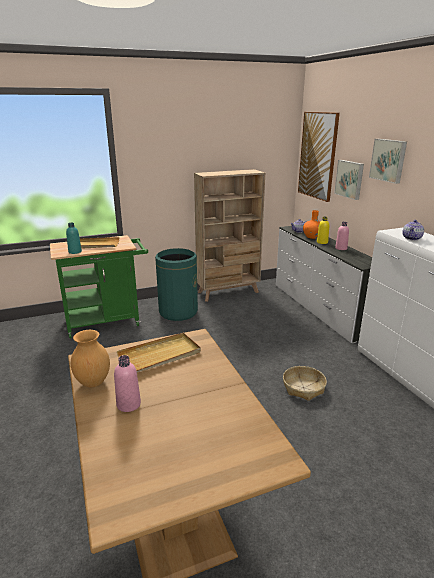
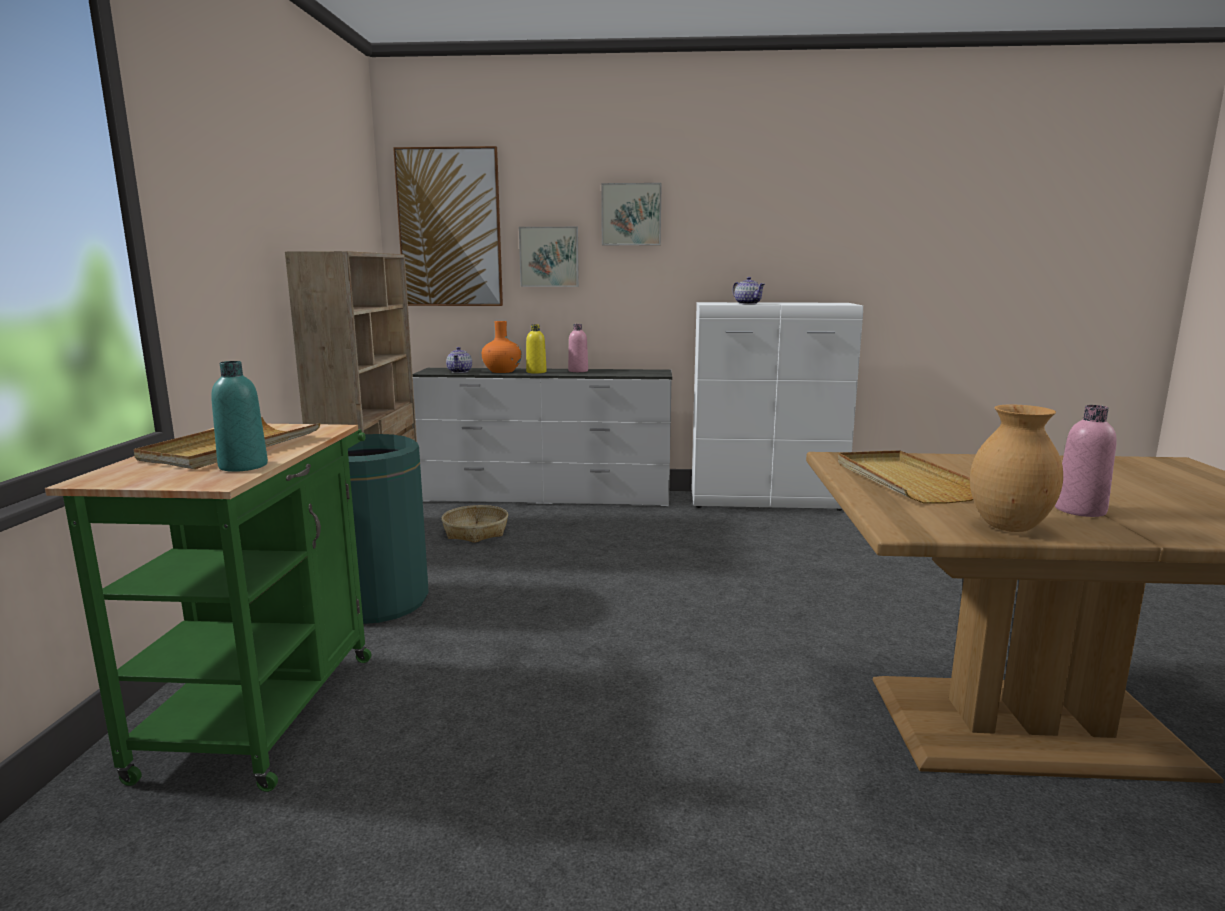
camera: 65 degrees left, 10 degrees down
basket [283,366,327,401] -> basket moved to [441,505,508,543]

